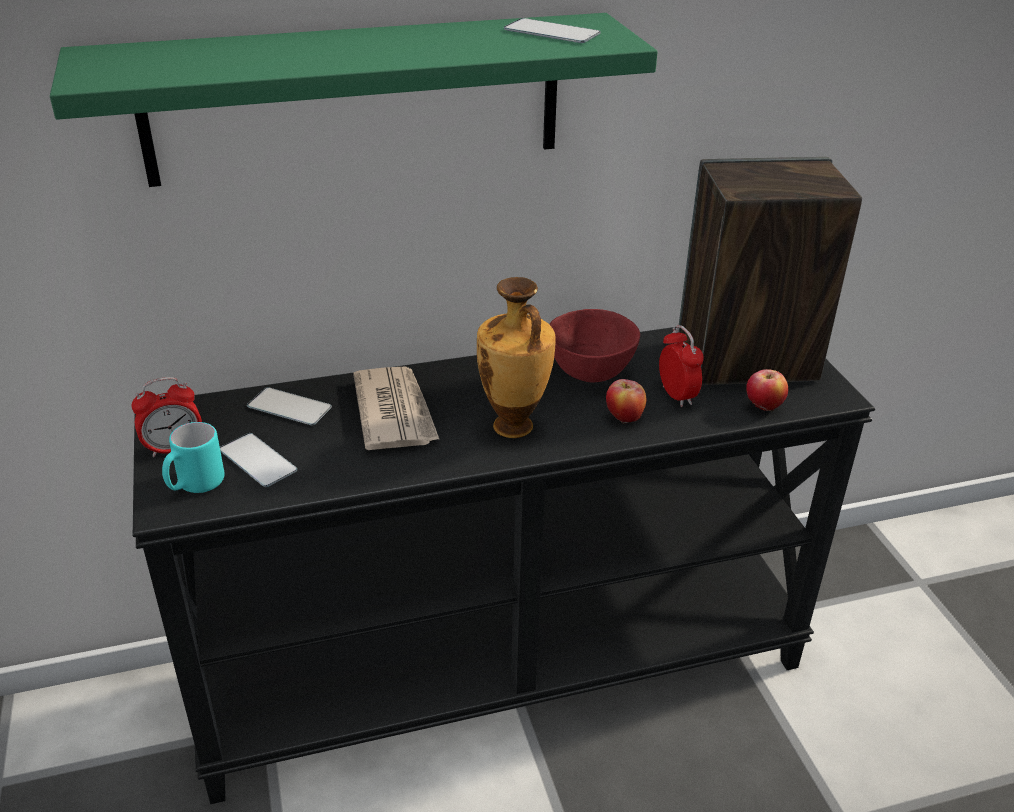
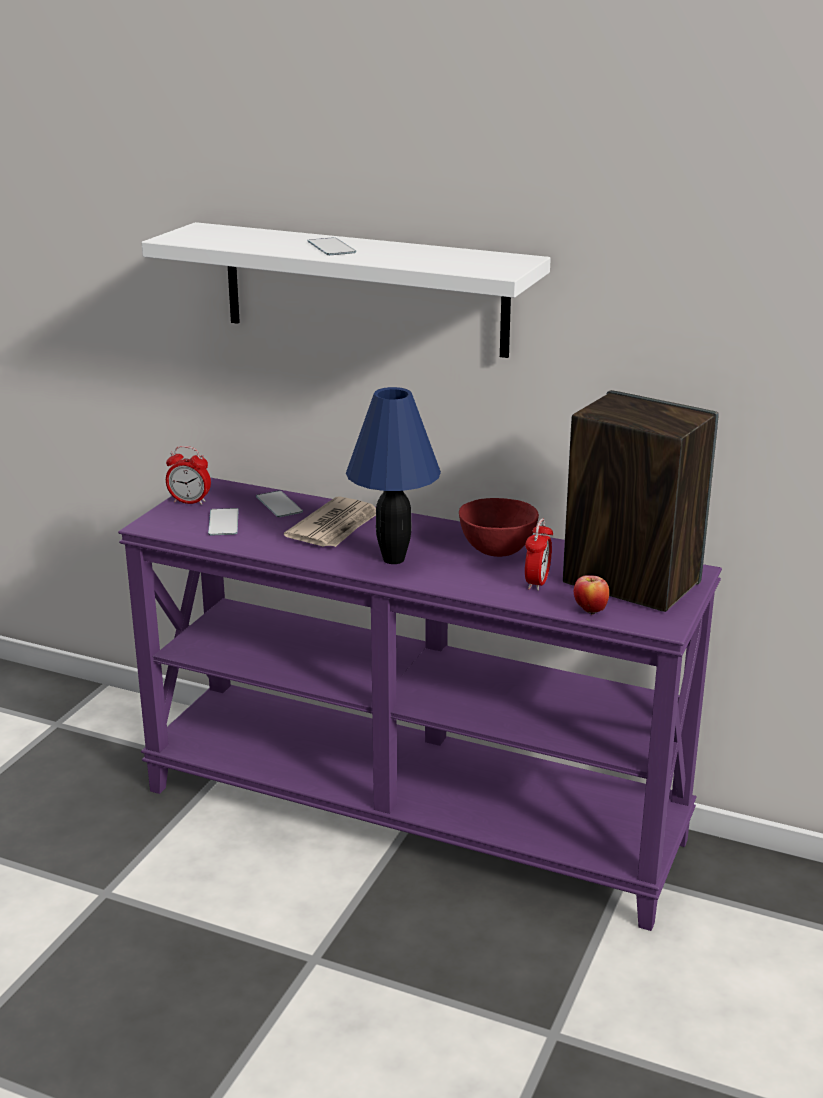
camera: 40 degrees right, 10 degrees down
green shelf [50,13,658,187] -> white shelf [142,222,551,358]
black console table [133,327,875,804] -> purple console table [118,477,722,931]
turquoise mug [162,422,224,493] -> none
vase [477,277,556,438] -> blue table lamp [346,387,441,564]
phone [504,18,601,43] -> phone moved to [307,237,356,255]
apple [606,379,646,423] -> none

